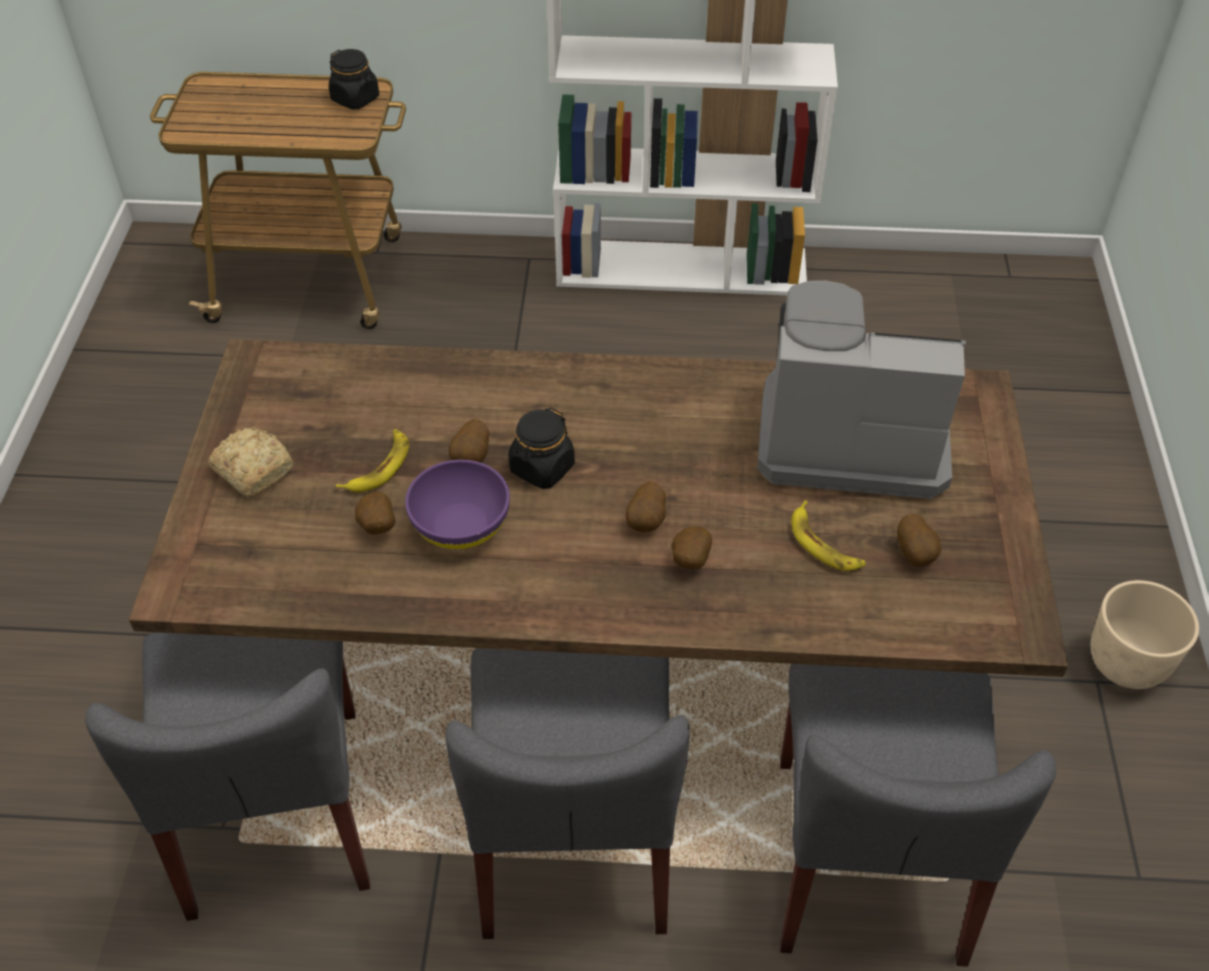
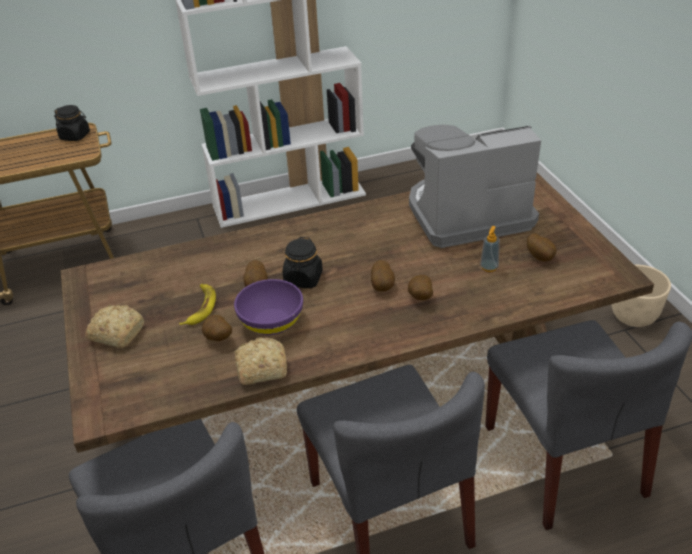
camera: 20 degrees left, 10 degrees down
banana [791,500,866,571] -> soap dispenser [480,226,500,272]
none -> bread [234,338,287,385]

